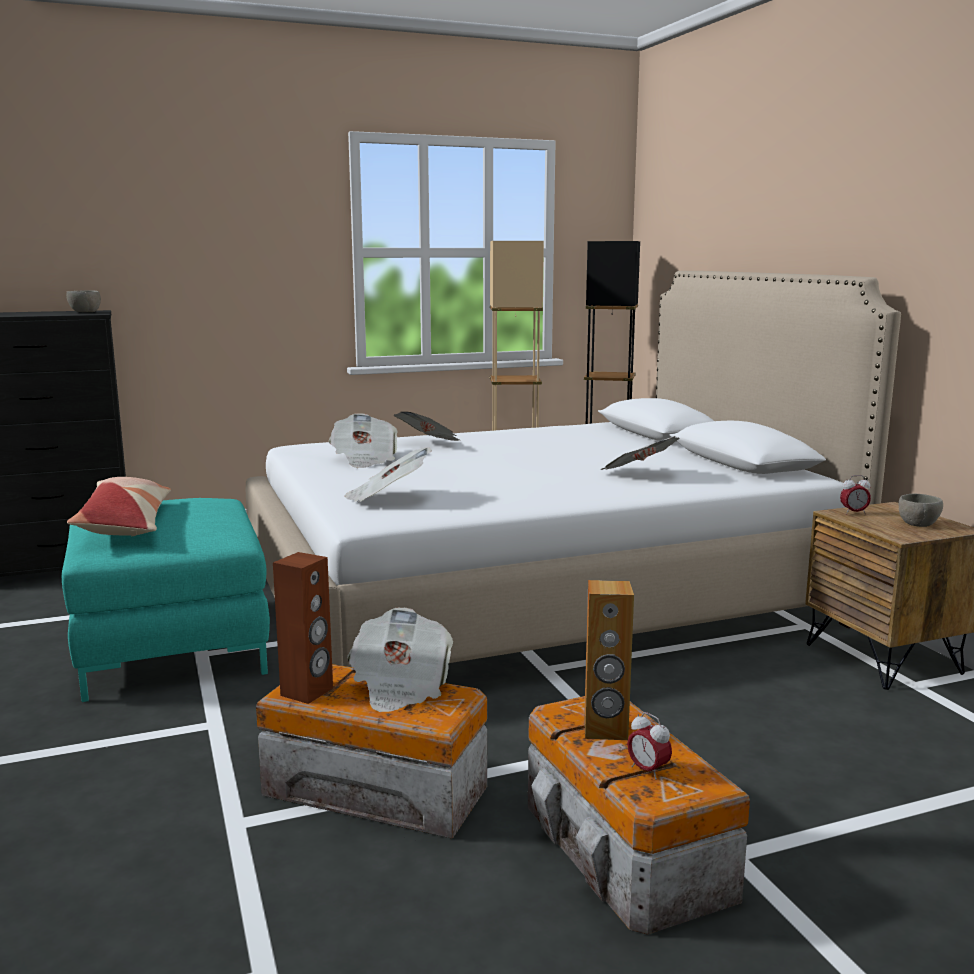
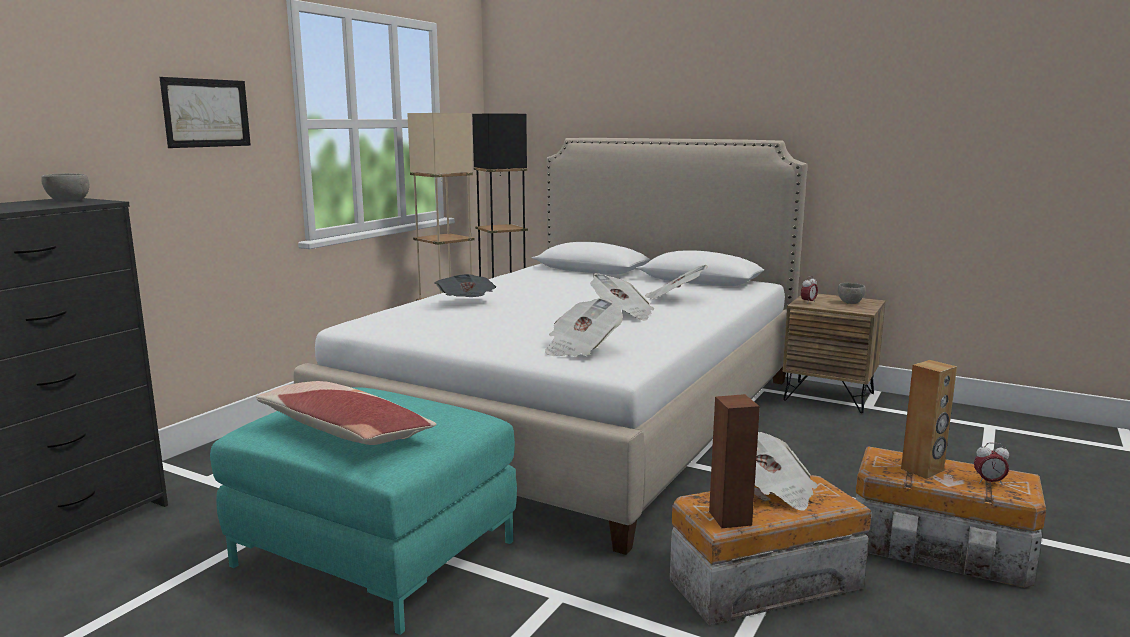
camera: 40 degrees left, 0 degrees up
newspaper [329,413,398,468] -> newspaper moved to [590,273,654,321]
none -> picture [160,77,251,148]

